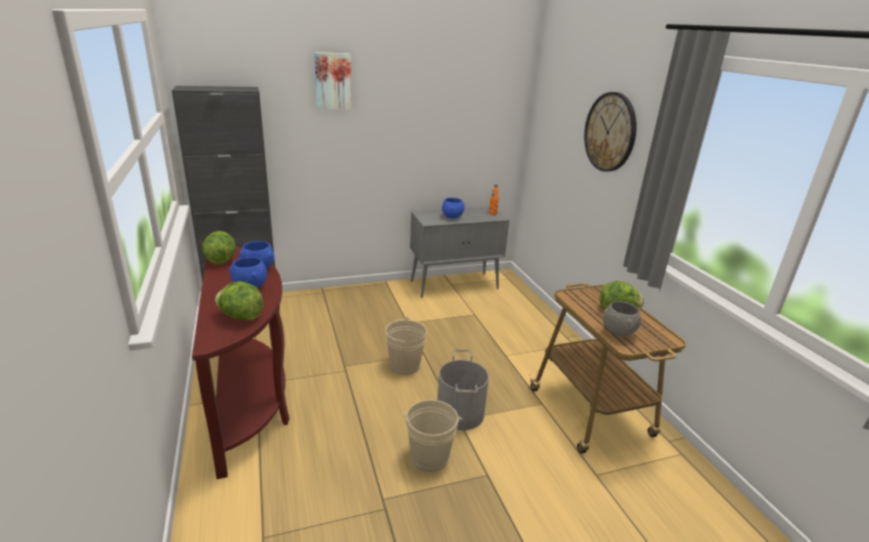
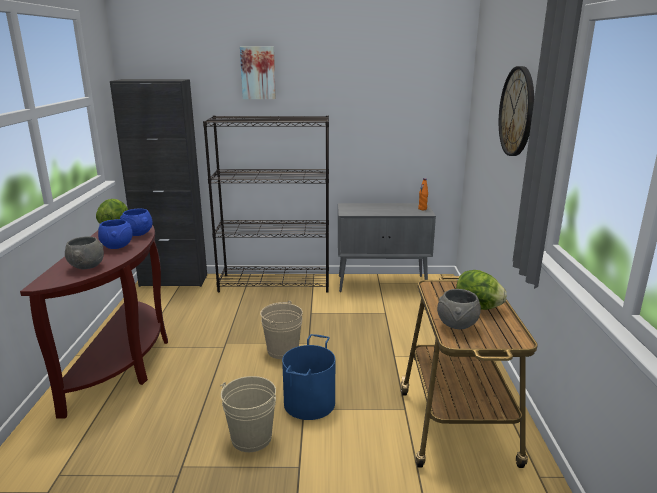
camera: 20 degrees right, 5 degrees down
lettuce [215,281,263,321] -> grey bowl [65,236,104,269]
grey bucket [437,349,489,430] -> blue bucket [282,334,335,420]
blue bowl [442,198,465,219] -> none
none -> black bookcase [203,115,329,293]

